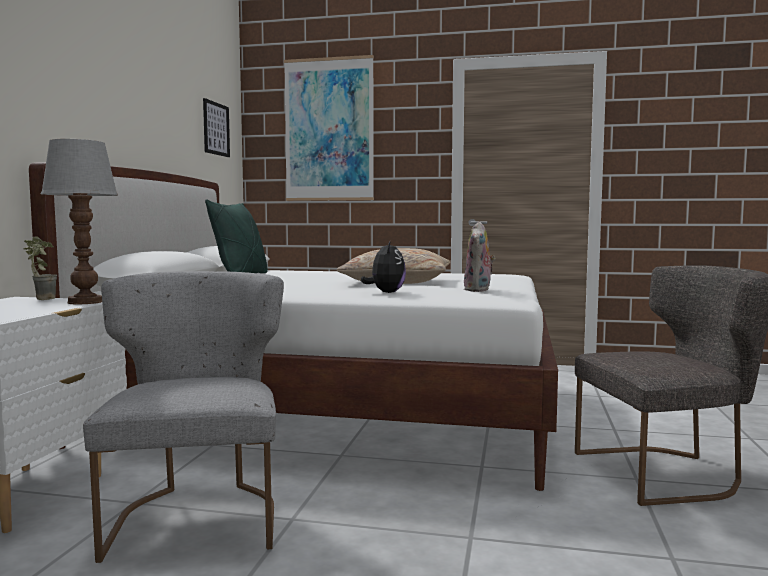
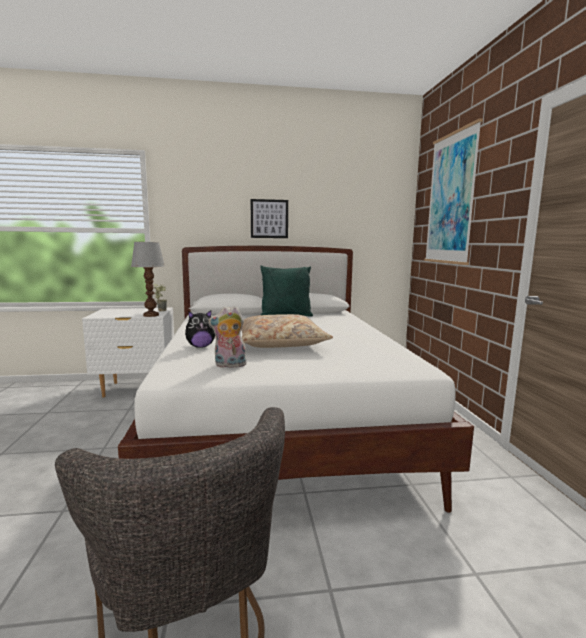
camera: 70 degrees right, 5 degrees up
grey chair [83,271,284,563] -> none
picture [203,98,230,157] -> picture moved to [251,199,288,238]

